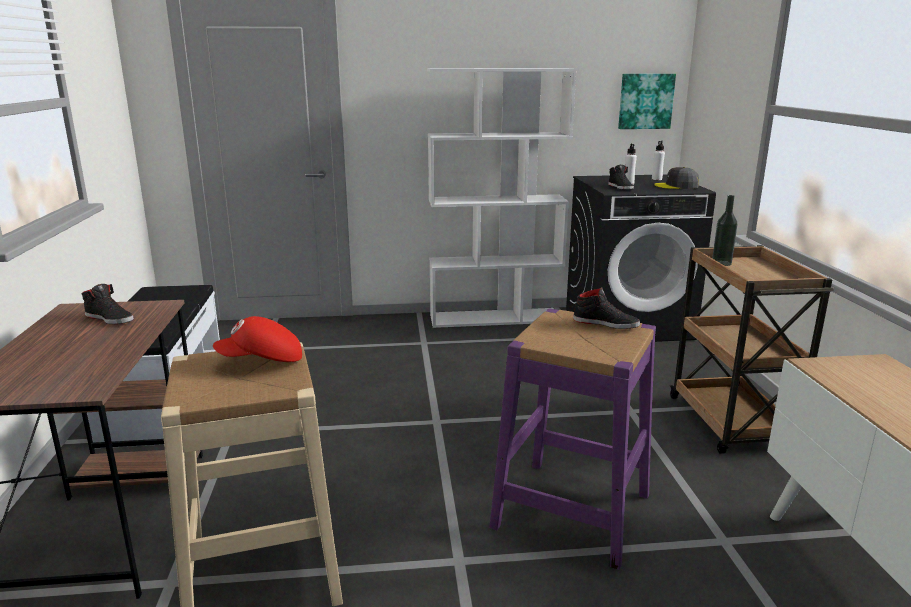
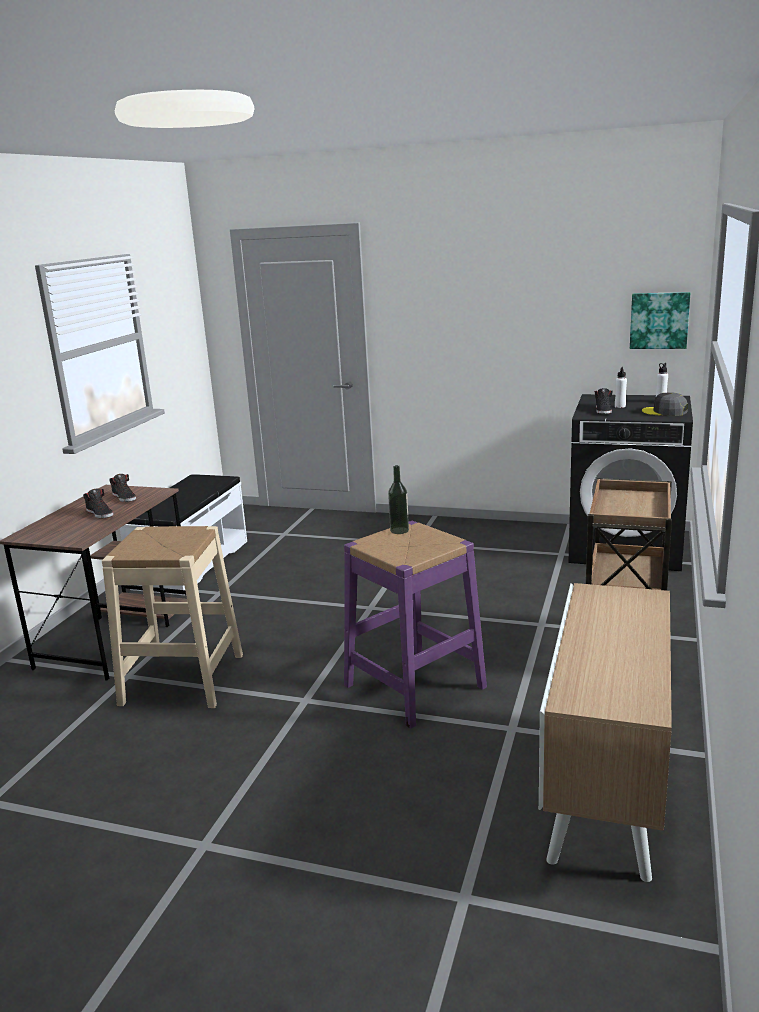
camera: 25 degrees right, 0 degrees up
red cap [213,316,302,362] -> none
white bookcase [427,68,577,328] -> none
black shoe [573,287,640,329] -> black shoe moved to [83,489,114,519]
bottle [712,195,737,266] -> bottle moved to [388,465,409,534]

